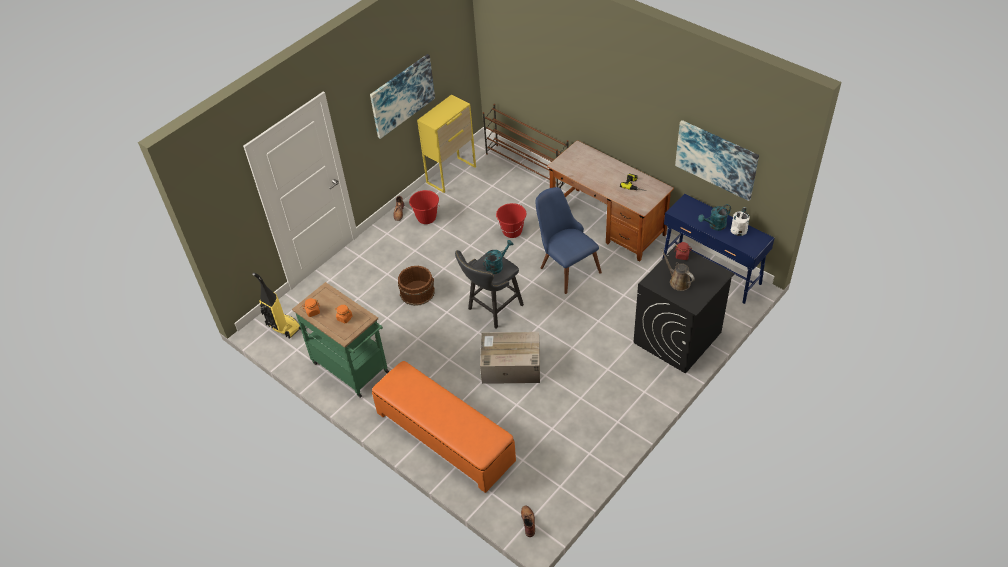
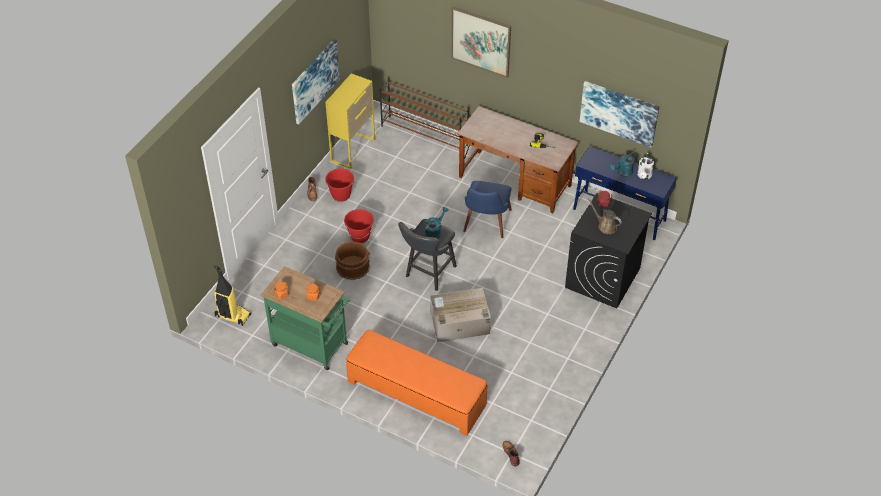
camera: 15 degrees left, 0 degrees up
red bucket [496,203,526,238] -> red bucket moved to [344,209,374,243]
blue chair [535,187,602,294] -> blue chair turned 120 degrees counterclockwise [463,181,512,238]
none -> picture [451,6,511,78]

